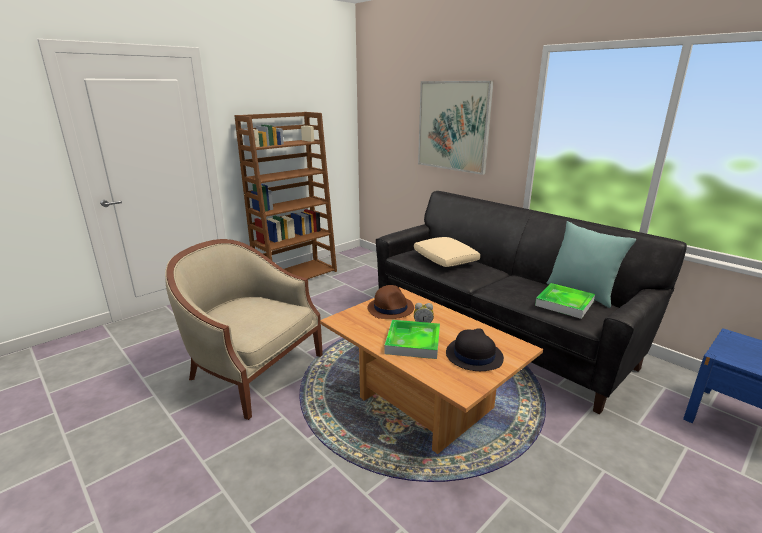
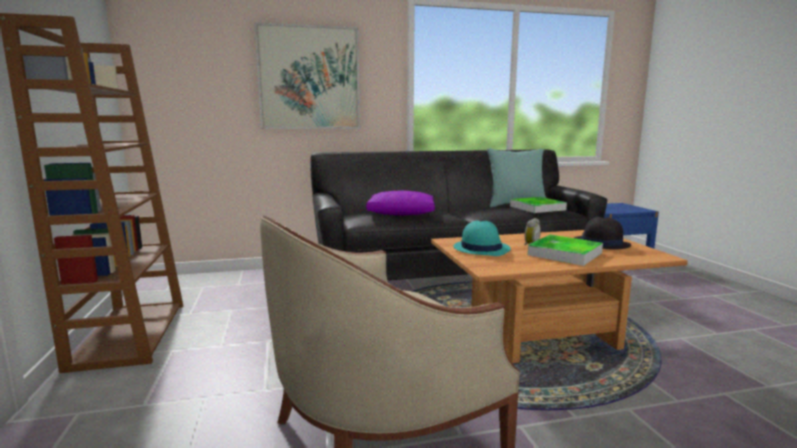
camera: 60 degrees left, 10 degrees down
brown hat [367,285,414,319] -> turquoise hat [453,220,511,256]
beige pillow [414,237,480,267] -> purple pillow [366,191,435,215]

